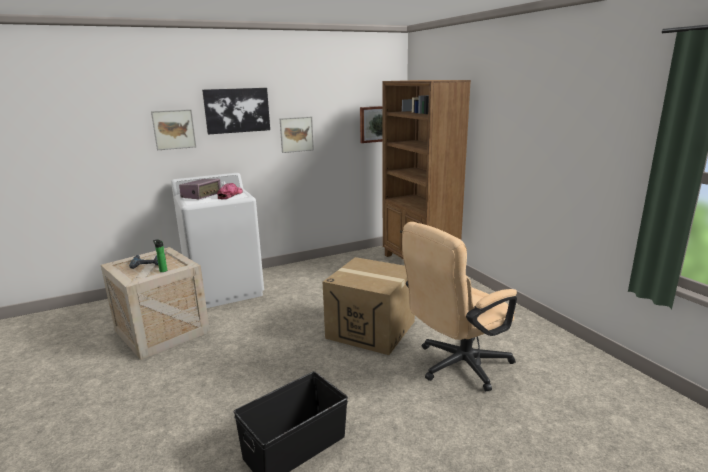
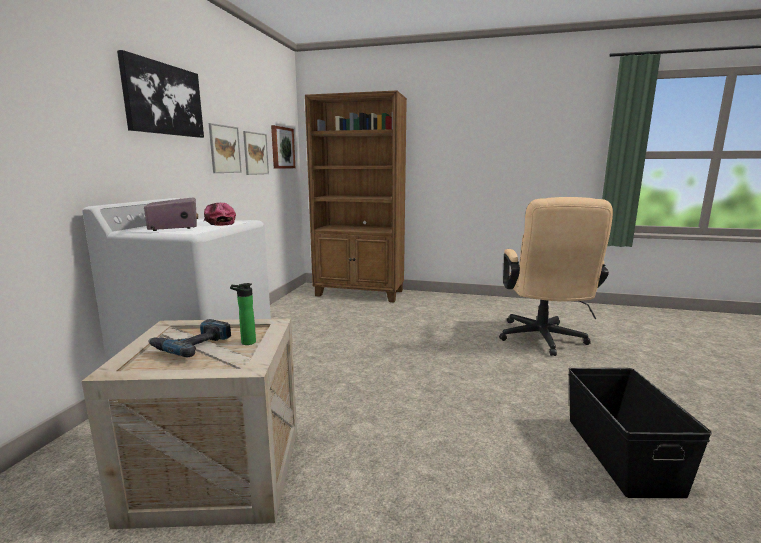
camera: 50 degrees left, 5 degrees down
picture [151,109,196,150] -> picture moved to [243,131,269,175]
cardboard box [323,257,415,355] -> none

